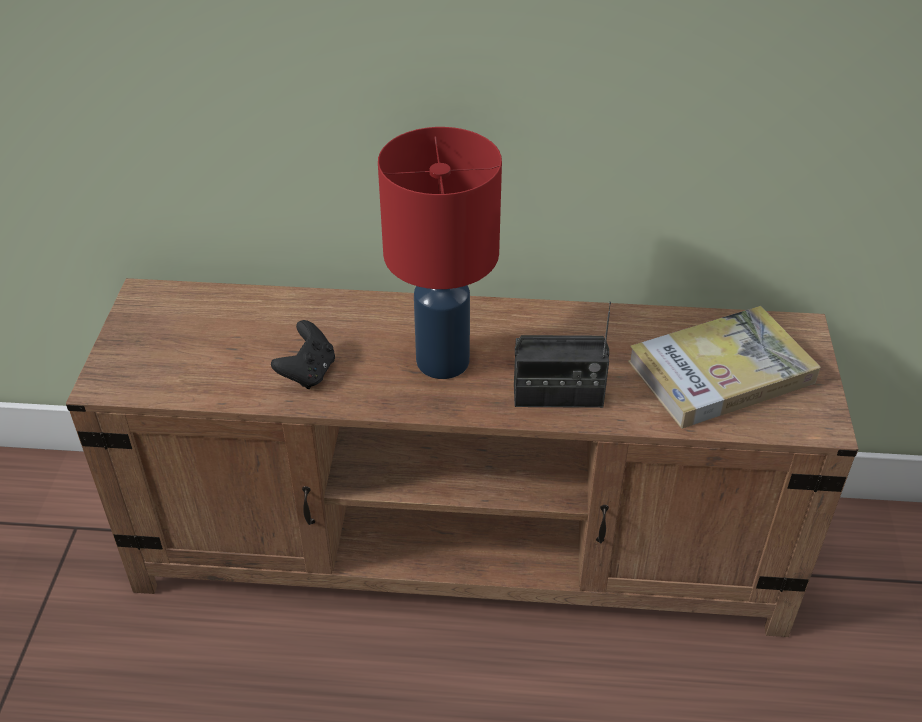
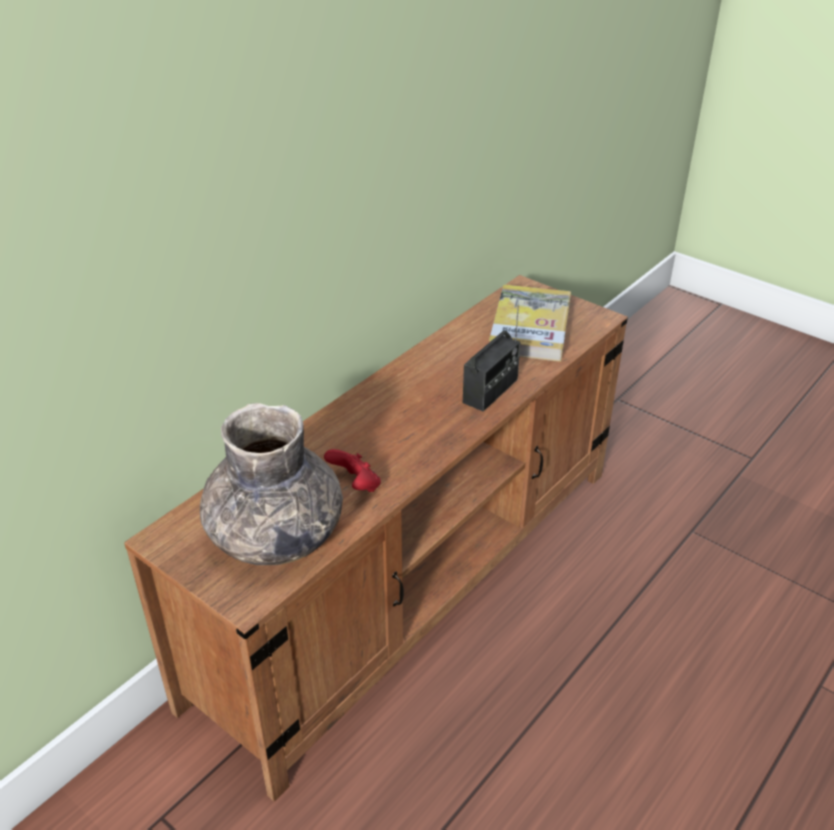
camera: 55 degrees left, 5 degrees down
black game controller [271,320,335,389] -> red game controller [324,449,381,492]
red table lamp [378,127,502,379] -> none
none -> grey vase [200,403,343,565]

